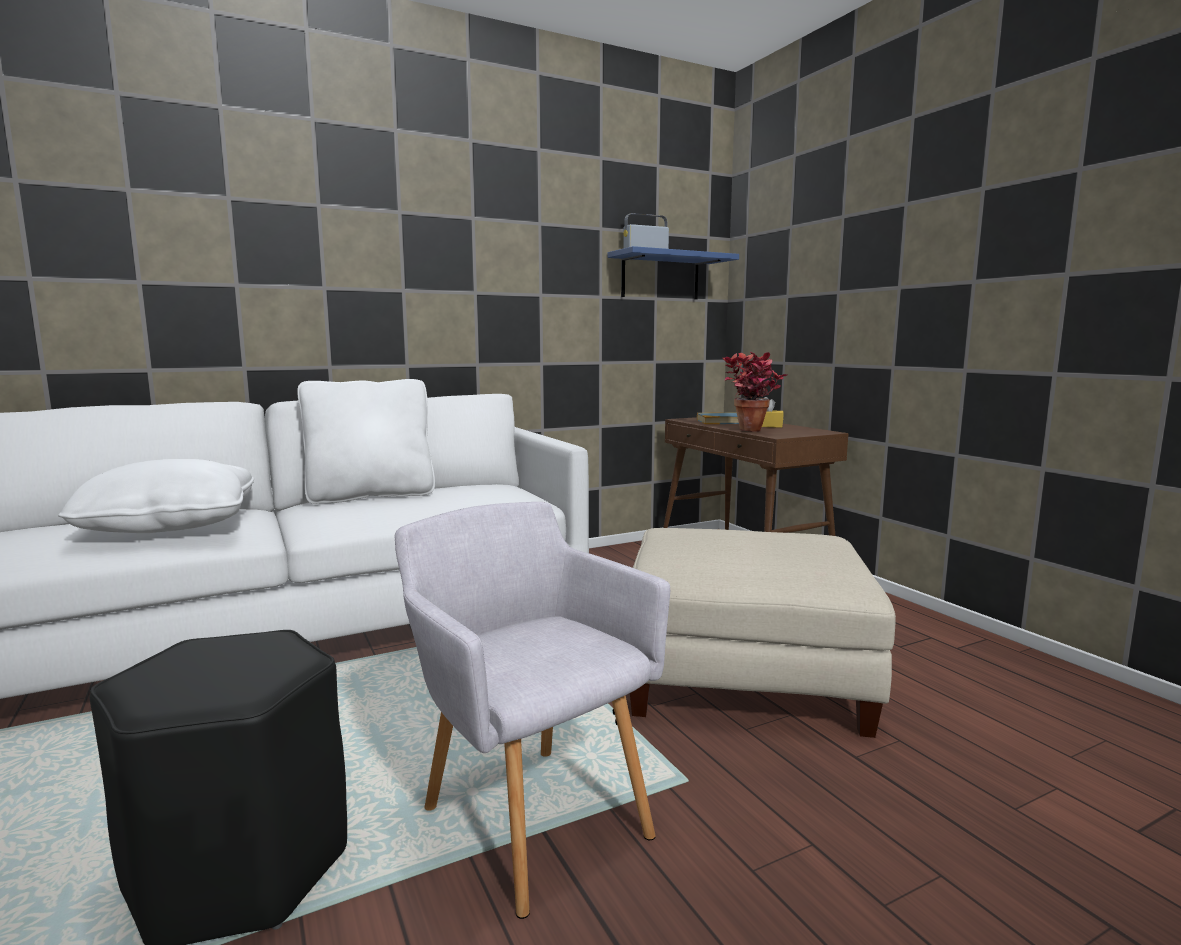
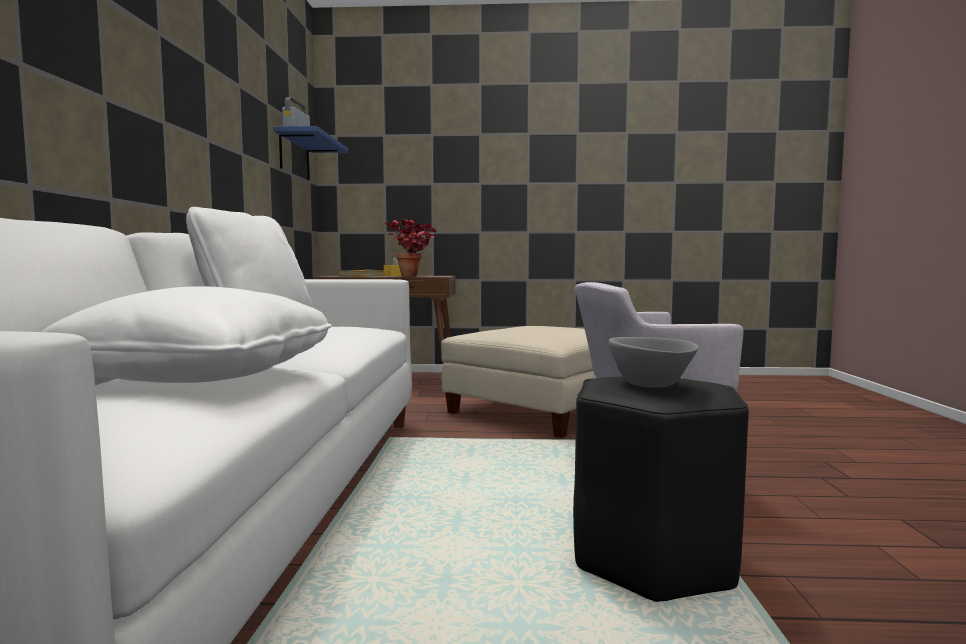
camera: 60 degrees left, 5 degrees down
none -> grey bowl [609,337,698,388]

